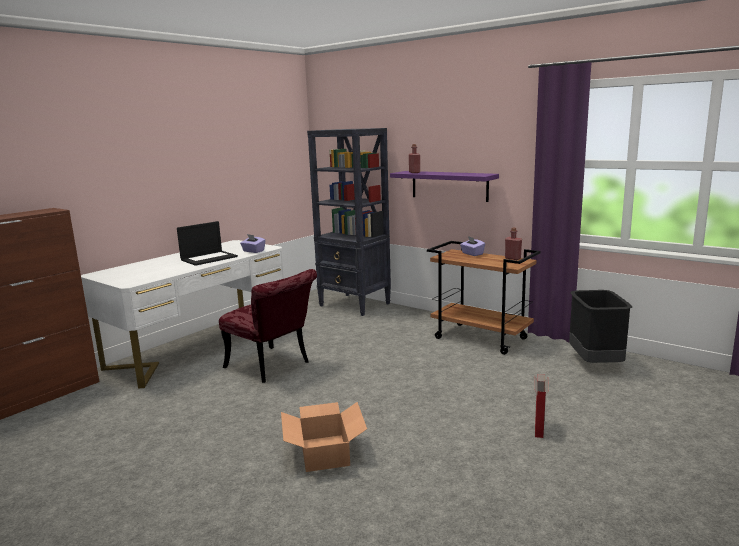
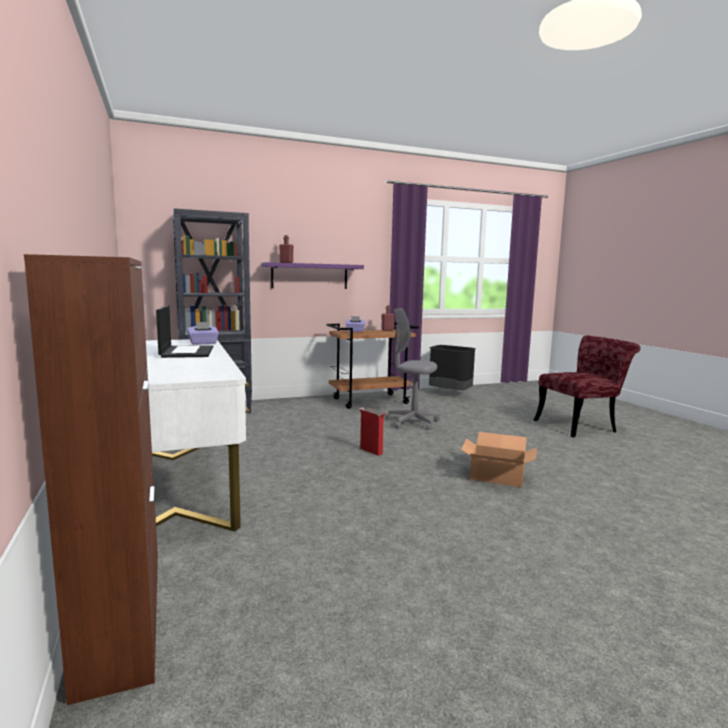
camera: 60 degrees left, 5 degrees down
red chair [219,269,317,383] -> red chair moved to [534,335,641,438]
cardboard box [534,374,549,438] -> cardboard box moved to [359,407,385,456]
none -> grey office chair [386,308,440,430]

